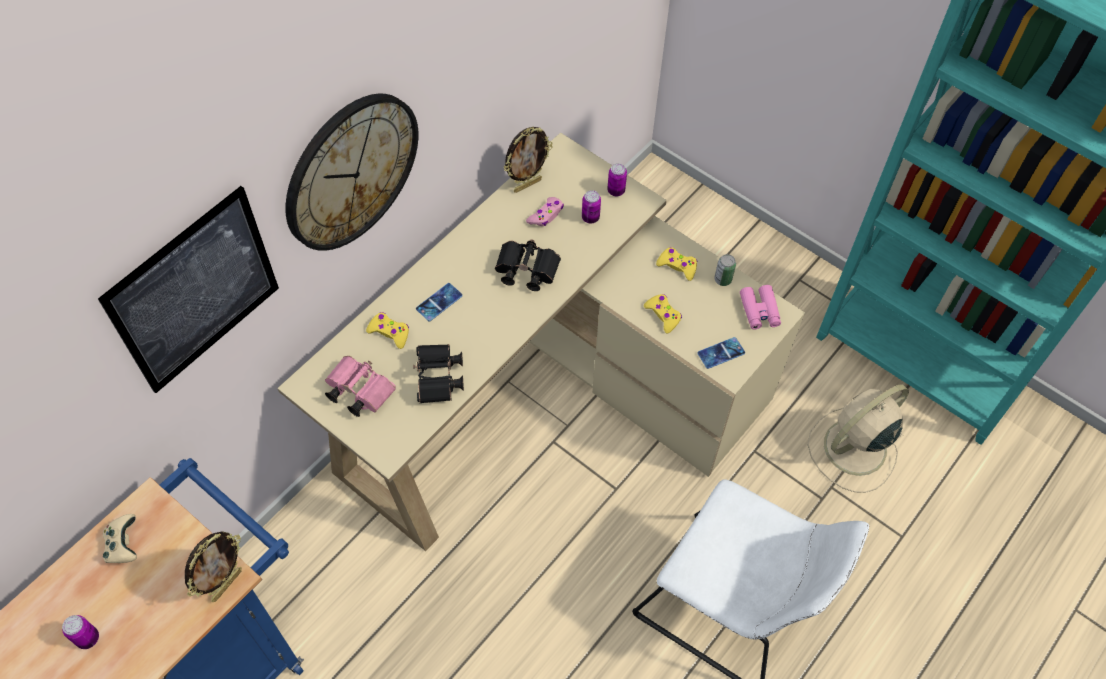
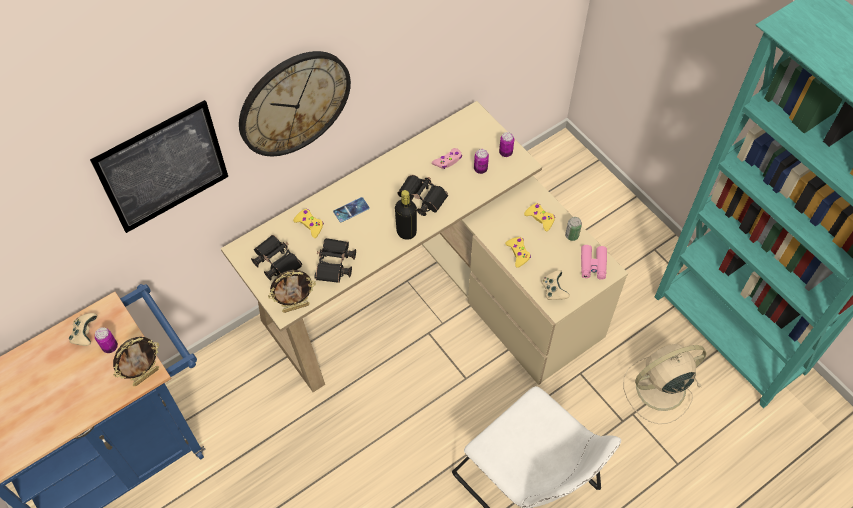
camera: 15 degrees right, 0 degrees up
can [62,615,99,649] -> can moved to [95,327,118,353]
pink binoculars [325,356,396,417] -> black binoculars [251,235,302,280]
picture frame [503,127,553,193] -> picture frame moved to [268,270,316,313]
phone [697,337,745,369] -> beige game controller [542,270,570,300]
none -> black bottle [395,190,417,240]

